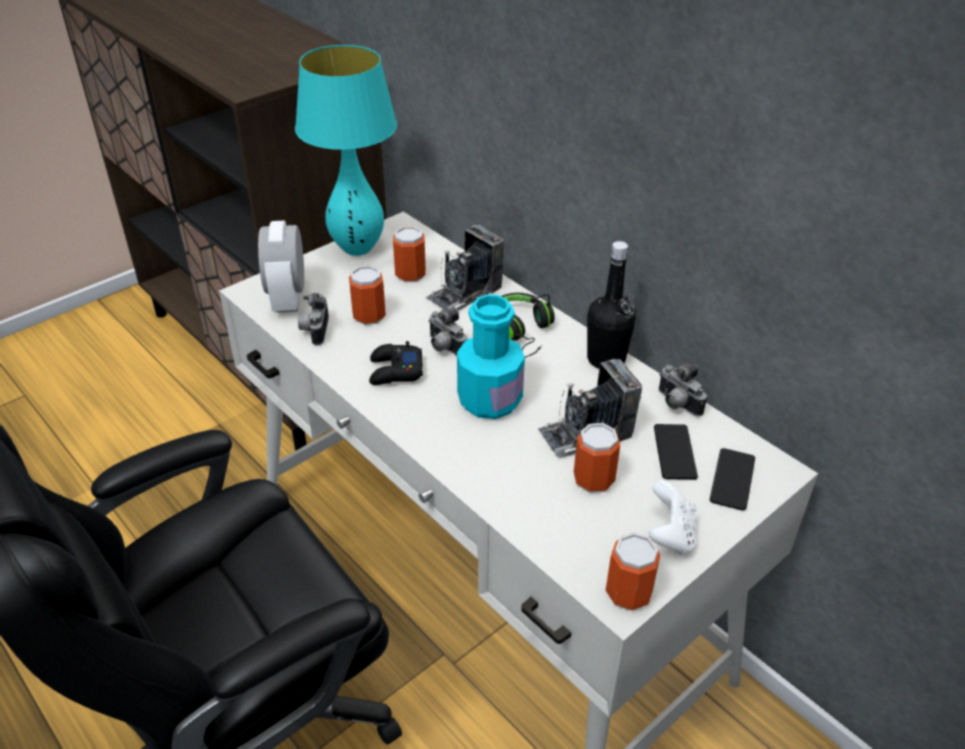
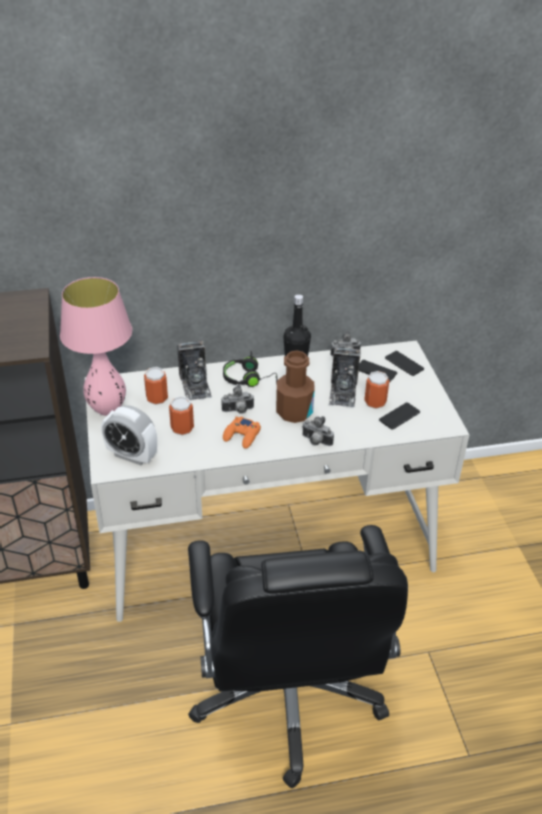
camera: 60 degrees left, 0 degrees up
turquoise table lamp [295,45,397,256] -> pink table lamp [60,277,132,416]
camera [298,293,329,345] -> camera moved to [302,416,334,446]
black game controller [369,341,423,385] -> orange game controller [223,416,261,449]
turquoise bottle [457,294,525,419] -> brown bottle [276,350,315,423]
can [606,532,660,611] -> none
white game controller [649,480,697,555] -> none
none -> phone [379,402,420,430]

